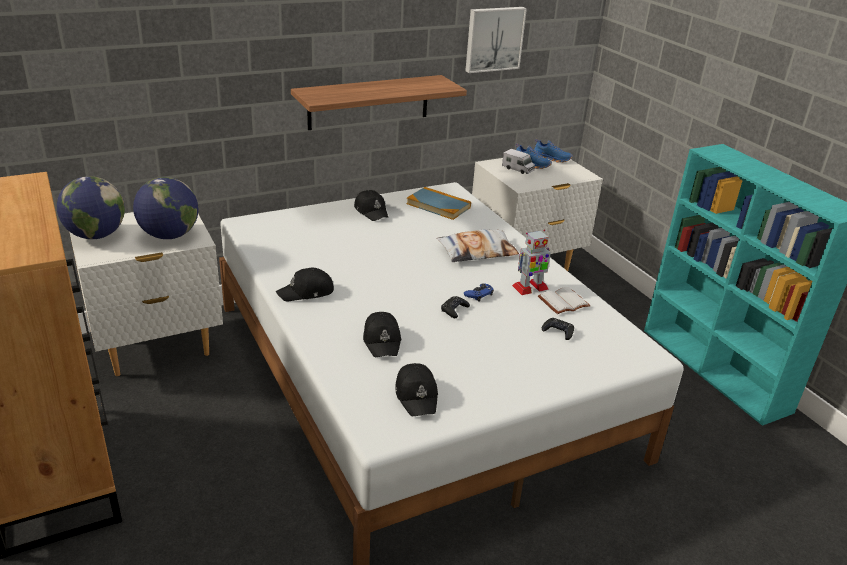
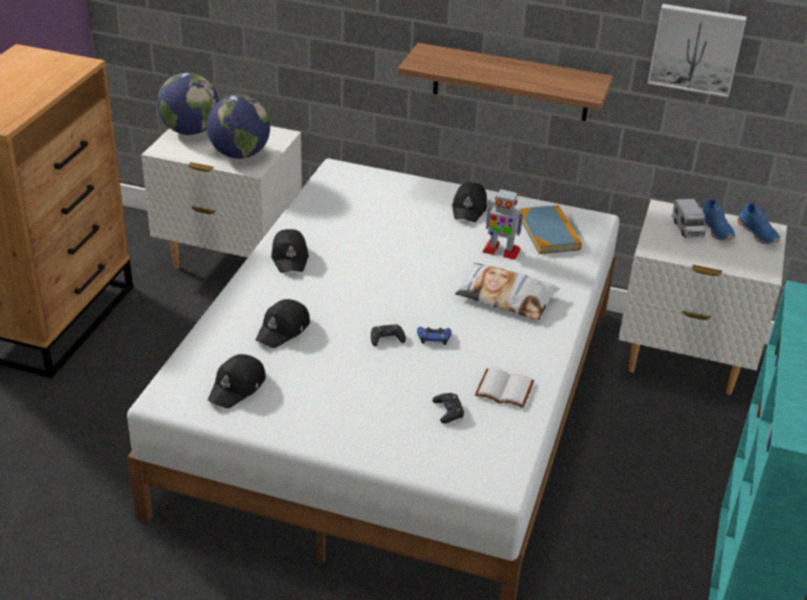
camera: 45 degrees right, 5 degrees up
black cap [276,268,334,302] -> black cap turned 120 degrees counterclockwise [271,229,309,273]
toy robot [512,230,551,295] -> toy robot moved to [482,188,524,260]

